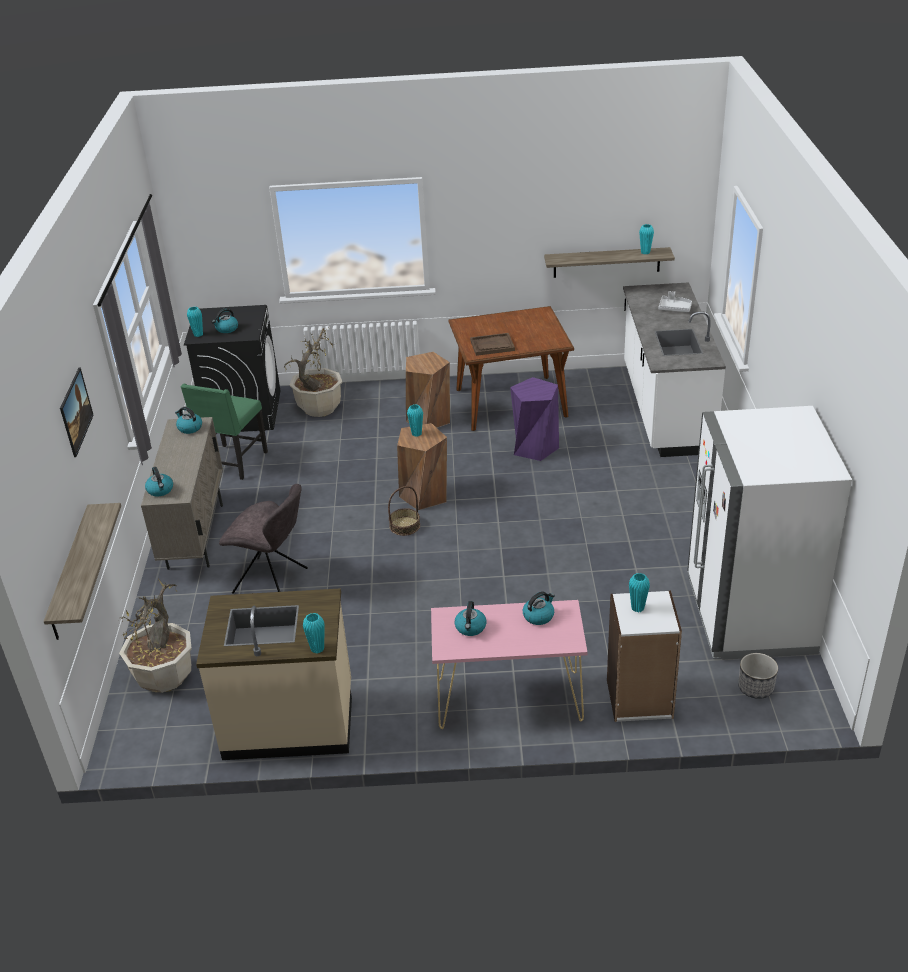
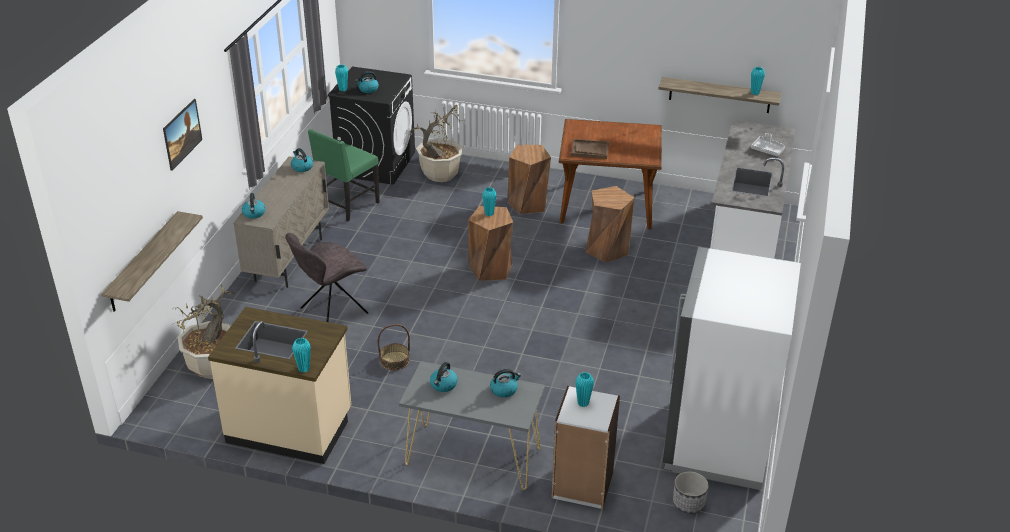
camera: 15 degrees right, 0 degrees up
grey chair [219,484,308,594] -> grey chair turned 105 degrees clockwise [285,233,368,322]
basket [388,486,420,536] -> basket moved to [378,324,410,370]
pink console table [431,600,588,729] -> grey console table [399,361,545,490]
purple stool [510,377,559,461] -> brown stool [585,186,635,263]

